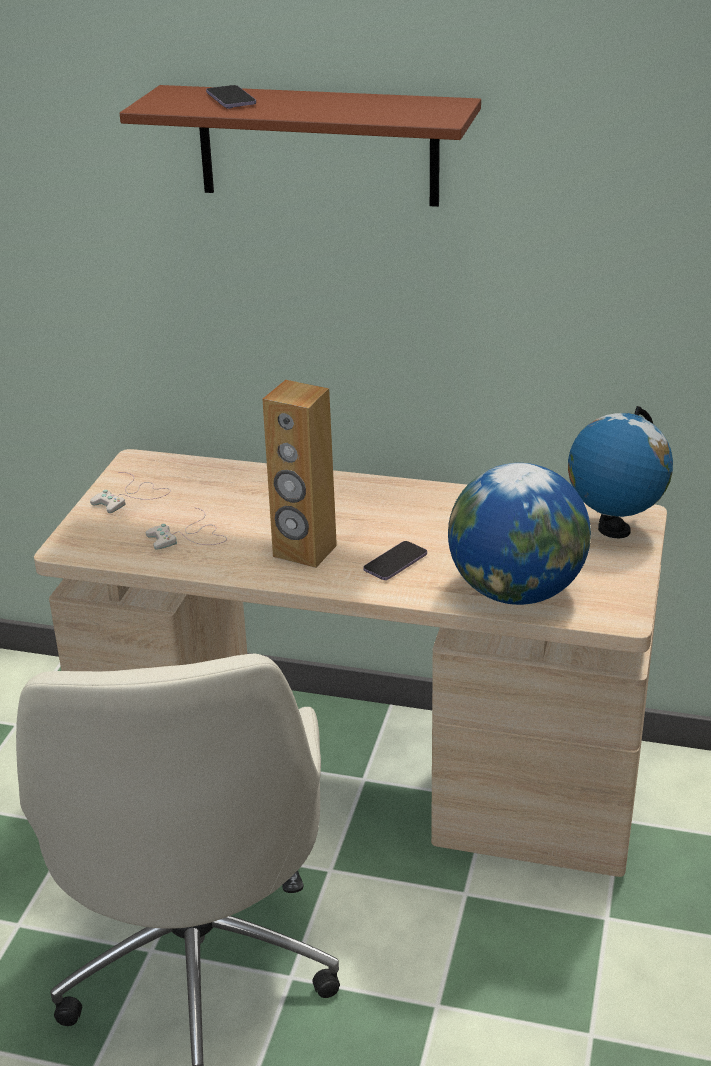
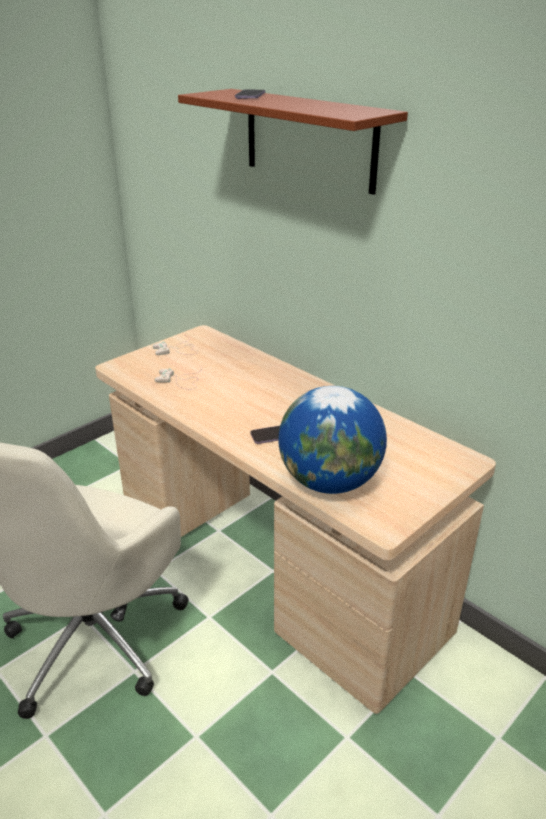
camera: 30 degrees right, 0 degrees up
brown speaker [262,380,337,568] -> none
globe [568,406,673,538] -> none

